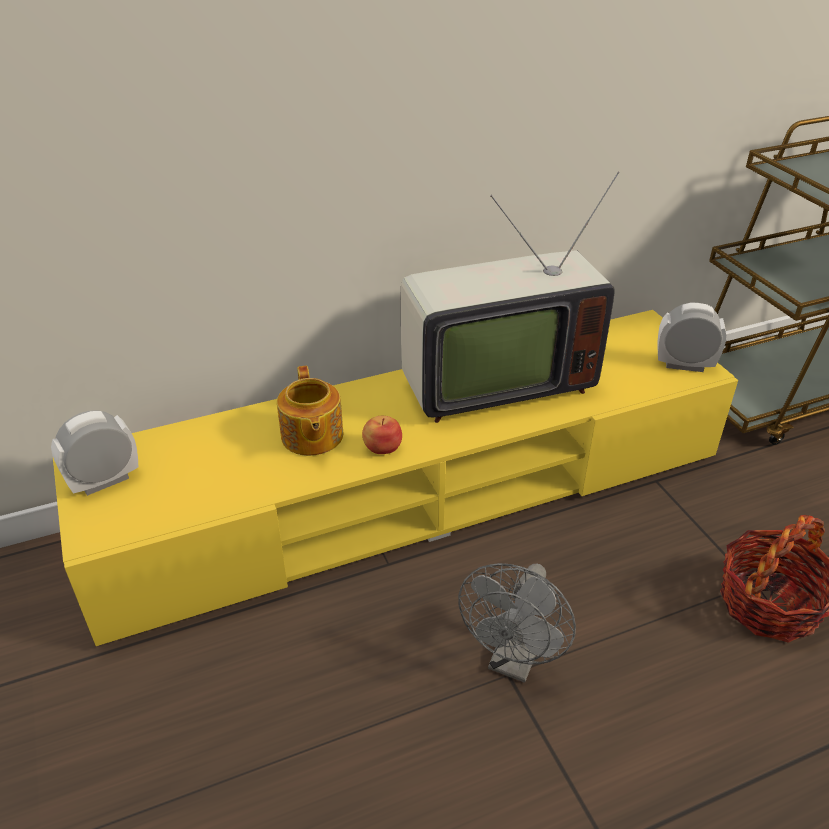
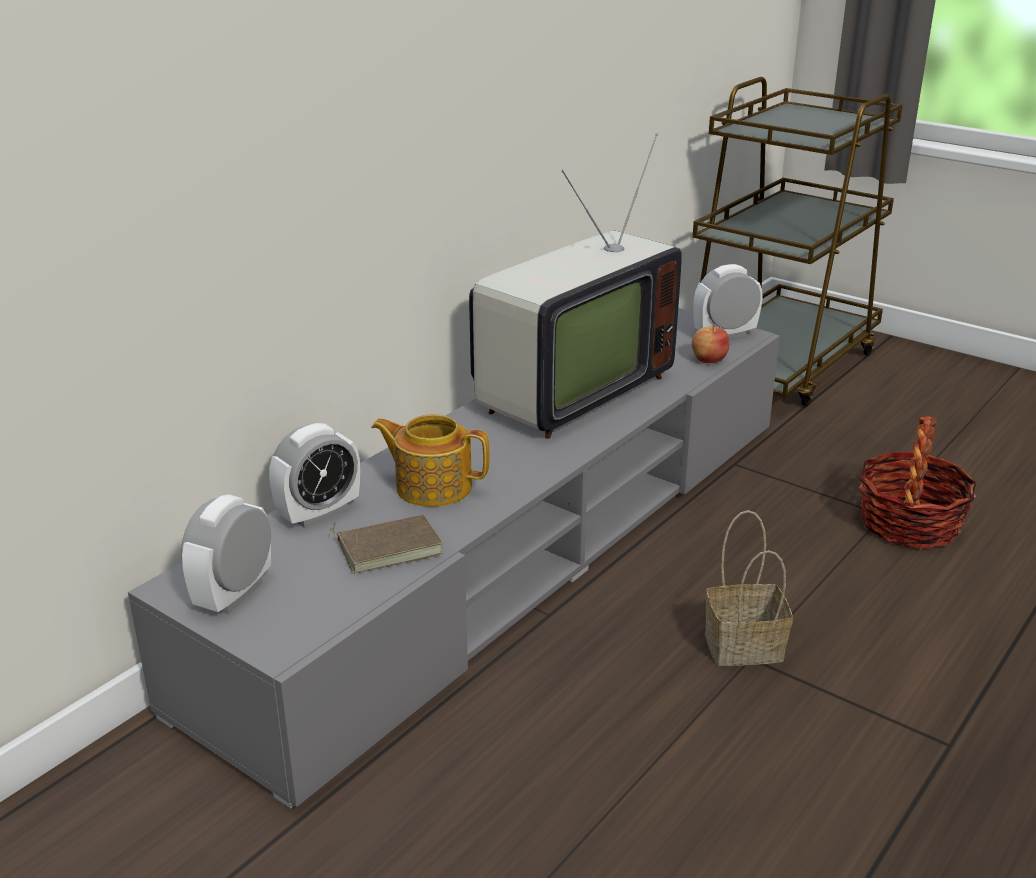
camera: 30 degrees left, 10 degrees down
yellow tv stand [53,310,738,646] -> grey tv stand [128,308,780,808]
teapot [277,366,344,456] -> teapot turned 150 degrees clockwise [371,414,489,507]
apple [362,416,402,454] -> apple moved to [692,325,729,363]
grey fan [458,563,576,683] -> basket [705,510,793,666]
none -> alarm clock [269,423,360,528]
none -> brown book [333,515,443,574]

